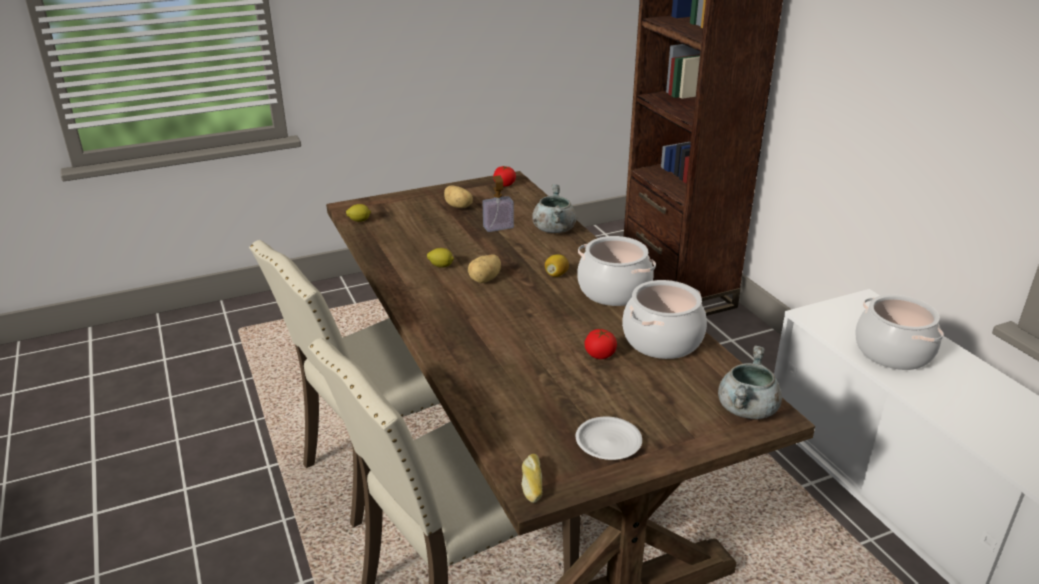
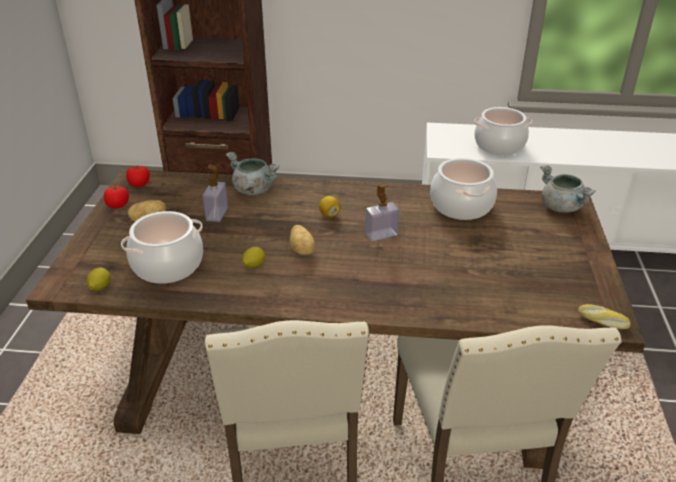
camera: 60 degrees left, 5 degrees up
white plate [576,416,642,460] -> none
cooking pot [578,236,656,306] -> cooking pot moved to [121,211,203,284]
tomato [585,329,617,359] -> tomato moved to [104,186,129,208]
none -> soap dispenser [365,184,399,241]

